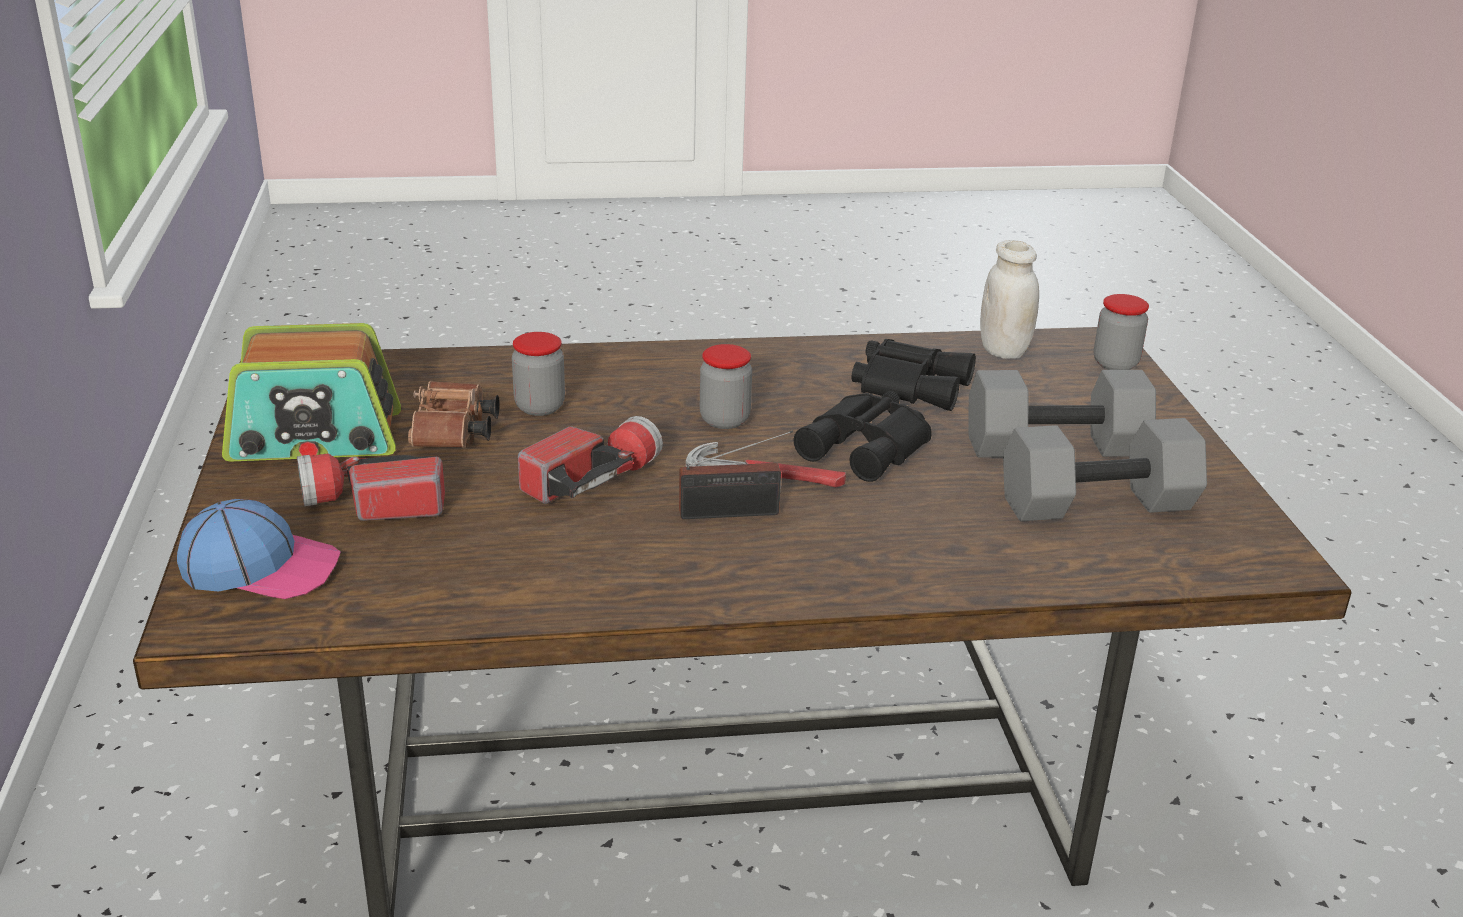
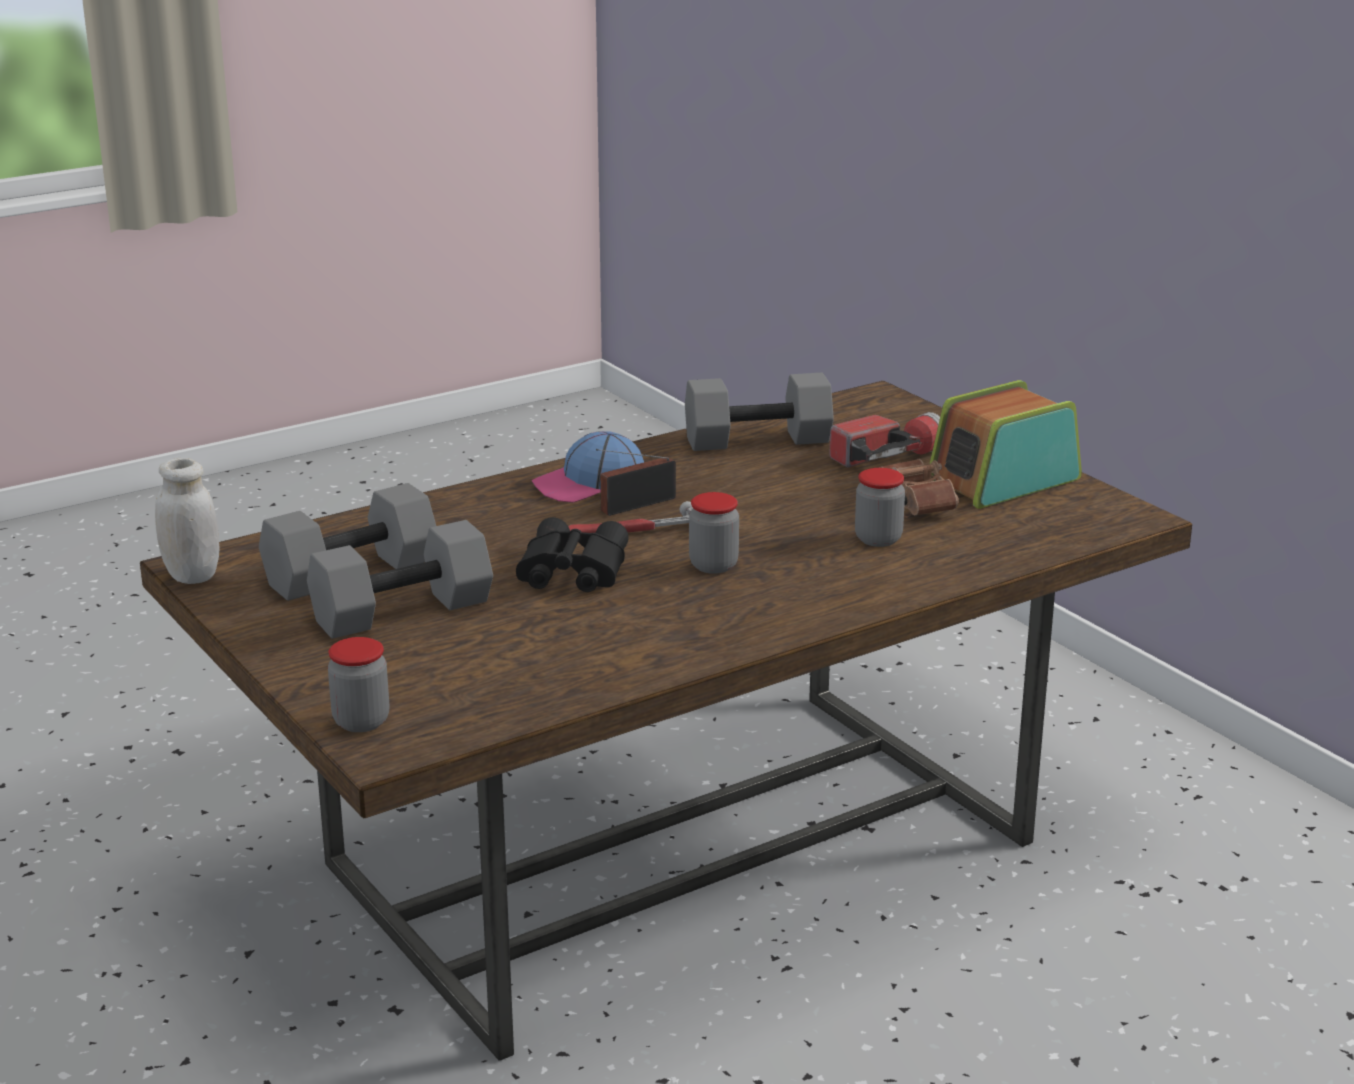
camera: 155 degrees right, 5 degrees down
cap [177,499,341,599] -> cap moved to [532,431,644,502]
flashlight [518,416,663,504] -> none
black binoculars [852,339,976,411] -> none
white jar [980,240,1039,359] -> white jar moved to [155,458,220,584]
none -> grey dumbbell [685,373,834,451]

